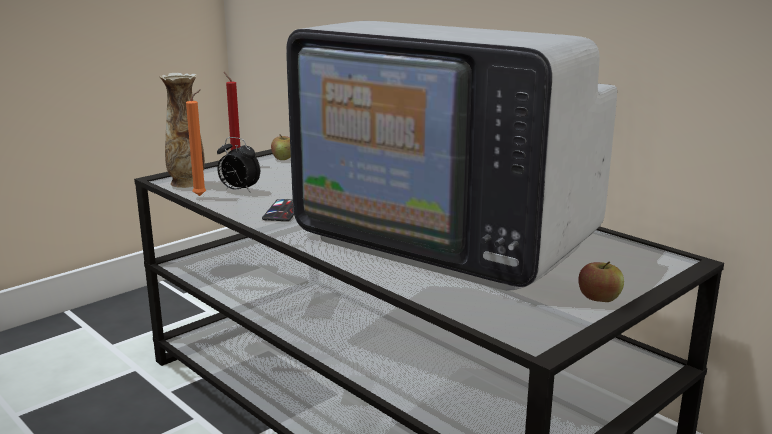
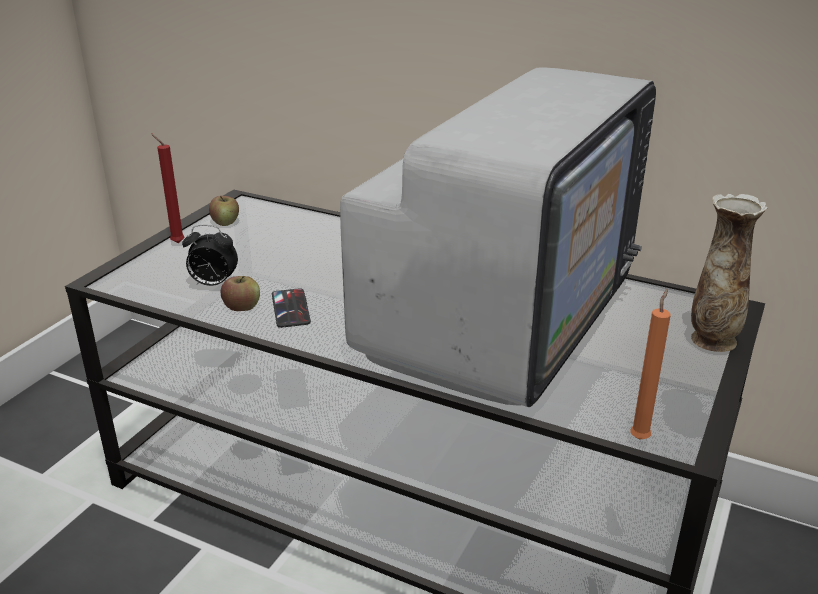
camera: 20 degrees left, 10 degrees up
vase [159,73,205,188] -> vase moved to [691,194,768,352]
orange candle [186,89,206,196] -> orange candle moved to [630,289,671,440]
television [286,21,617,290] -> television turned 75 degrees counterclockwise [340,67,656,407]
apple [578,262,624,302] -> apple moved to [221,276,260,311]

